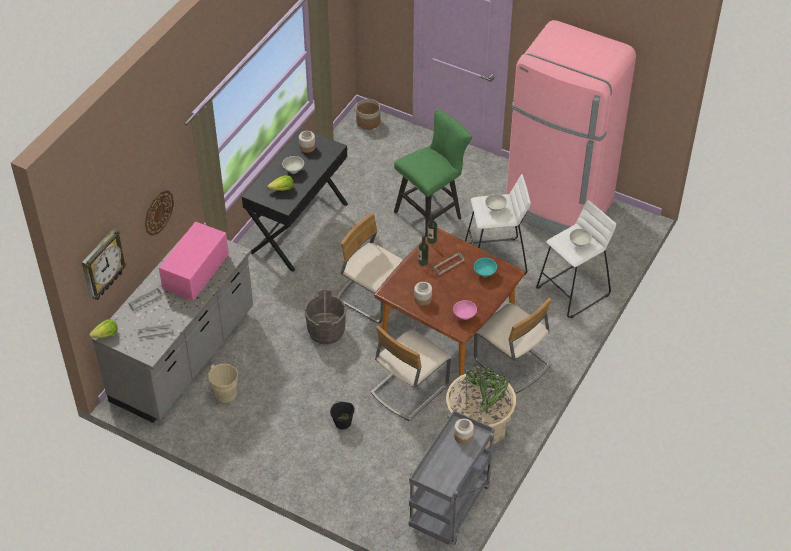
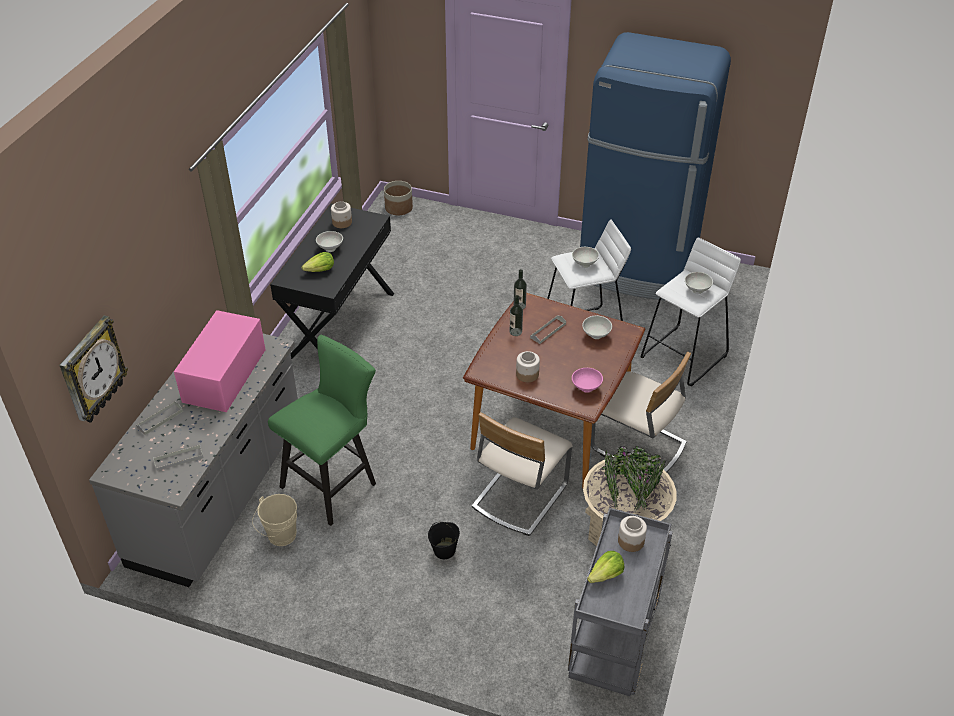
camera: 10 degrees left, 5 degrees down
lettuce [89,319,118,338] -> lettuce moved to [587,551,624,583]
wall clock [145,190,174,236] -> none
grey bucket [304,289,346,344] -> none
beige chair [337,213,403,323] -> none
green stool [394,108,472,237] -> green stool moved to [268,335,376,526]
turquoise bowl [474,258,497,277] -> white bowl [582,315,612,339]
pink fridge [506,20,636,235] -> blue fridge [580,32,731,301]

